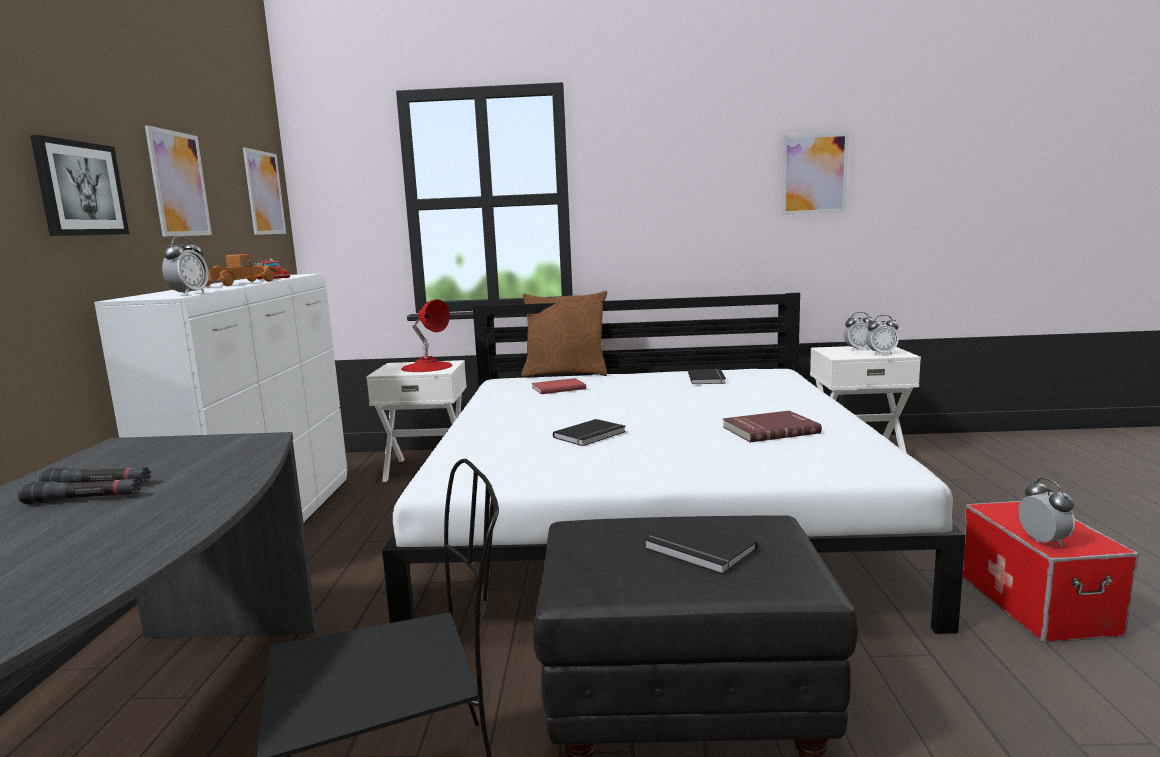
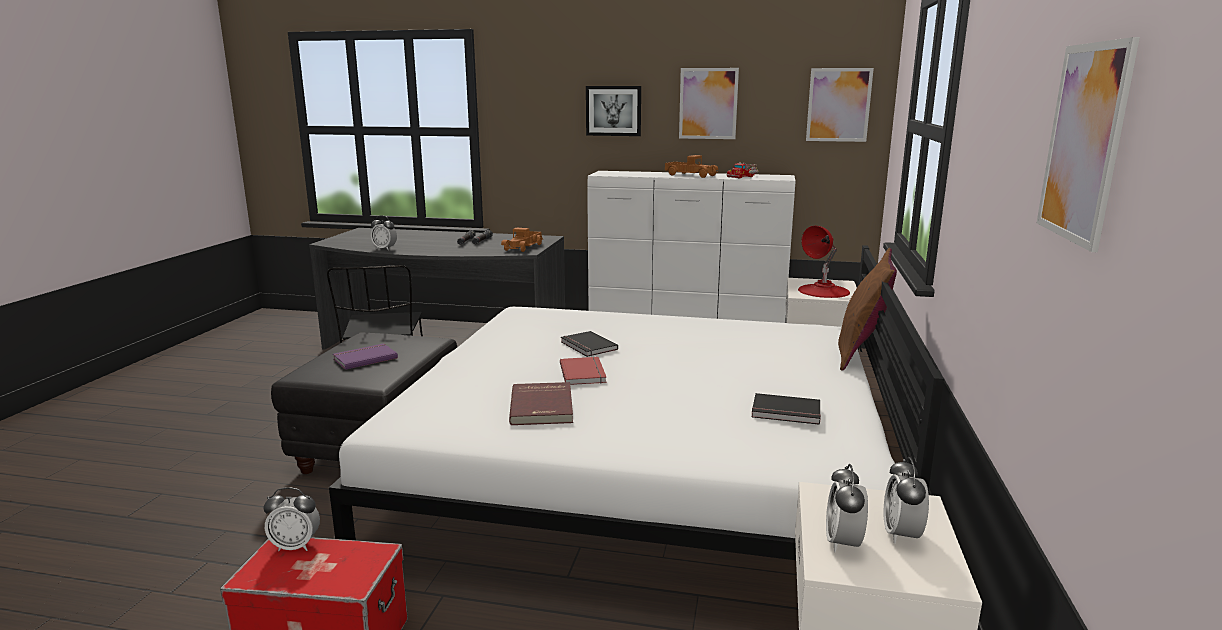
camera: 100 degrees right, 5 degrees up
alarm clock [162,236,209,295] -> alarm clock moved to [371,216,397,250]
red book [532,378,586,394] -> red book moved to [560,357,607,385]
black book [644,519,758,575] -> purple book [333,343,398,370]
none -> toy truck [501,228,543,252]

